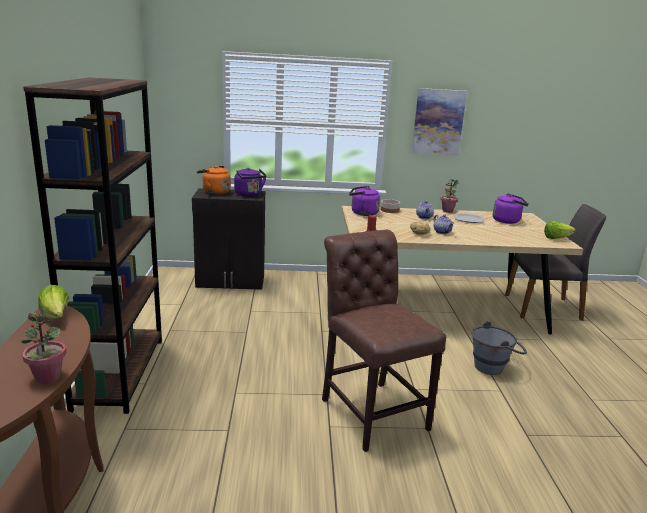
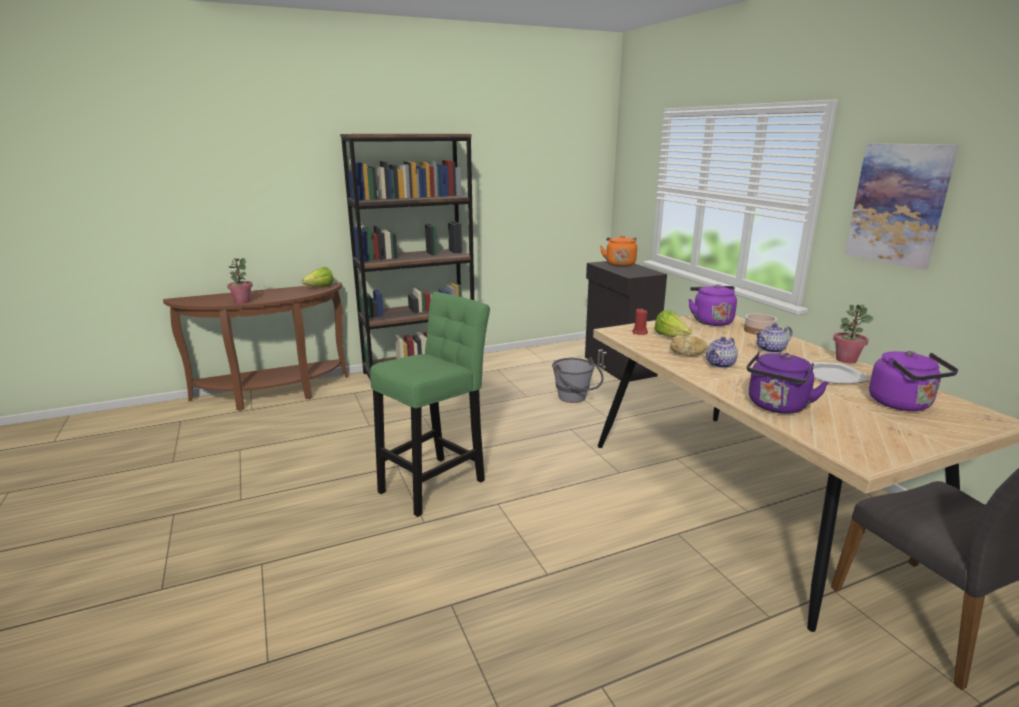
camera: 70 degrees right, 0 degrees up
purple kettle [234,168,267,196] -> purple kettle moved to [747,351,829,414]
brown chair [322,230,446,452] -> green stool [370,292,490,517]
grey bucket [472,321,527,375] -> grey bucket moved to [552,358,604,403]
lettuce [544,220,576,239] -> lettuce moved to [654,310,692,337]

